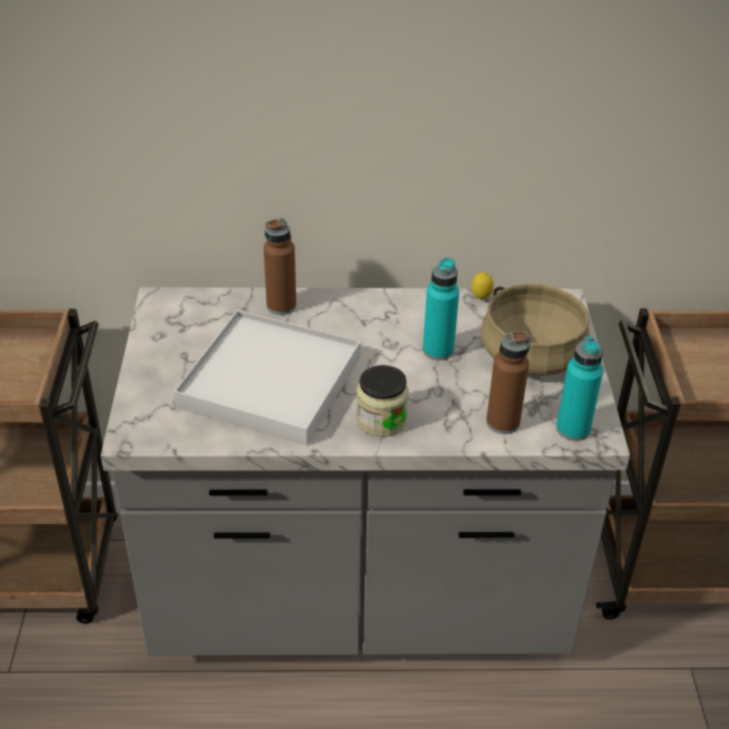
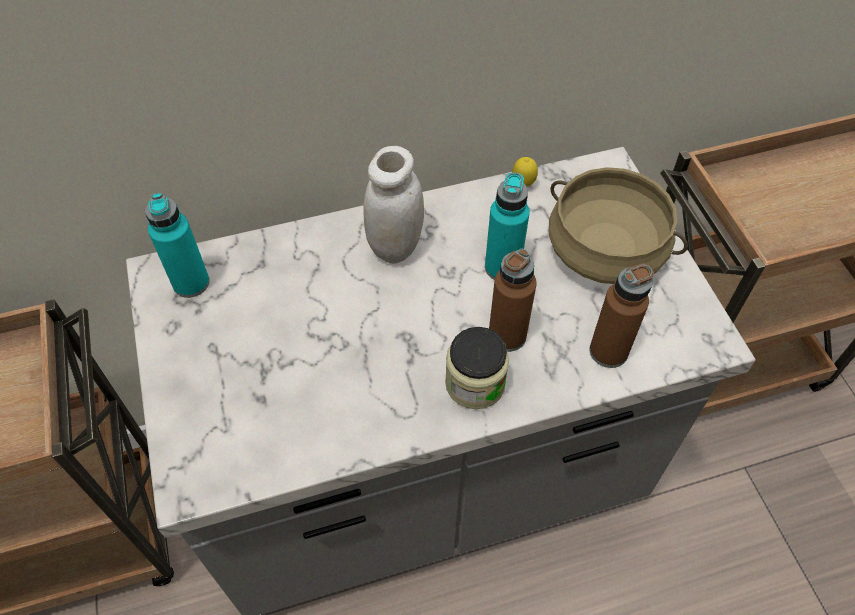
camera: 15 degrees left, 15 degrees up
white tray [174,309,361,445] -> none
brown bottle [264,218,296,315] -> brown bottle moved to [489,248,537,352]
turquoise bottle [556,336,603,441] -> turquoise bottle moved to [145,193,210,298]
none -> white jar [363,146,424,263]

